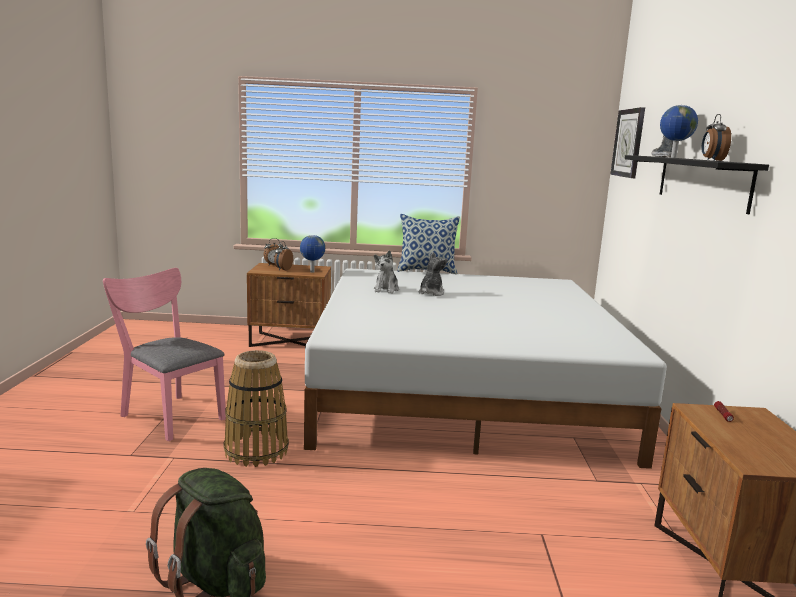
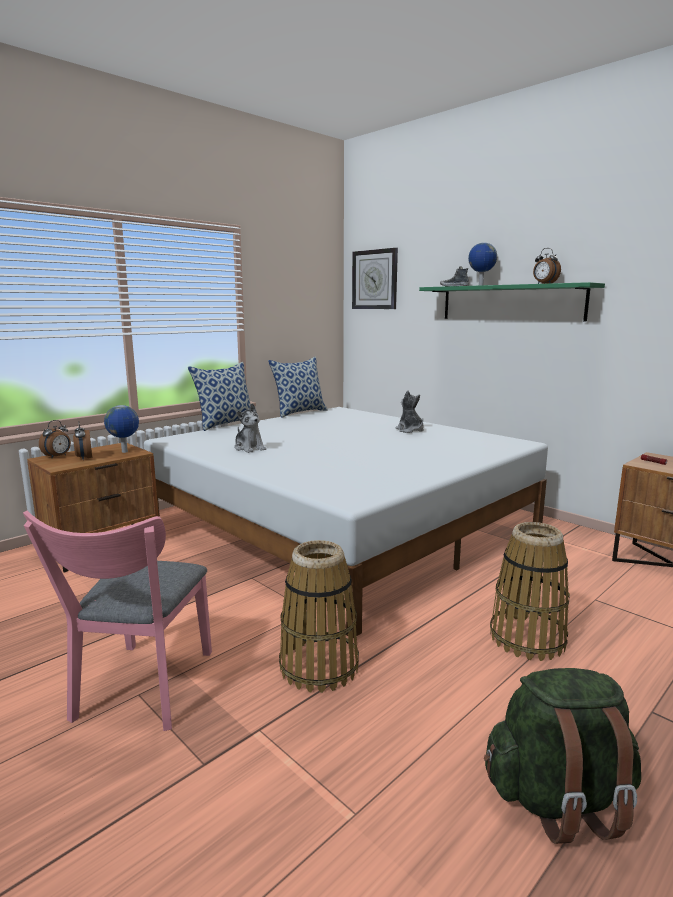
camera: 45 degrees left, 0 degrees up
pink chair [103,268,226,441] -> pink chair turned 75 degrees counterclockwise [23,511,212,731]
plush toy [418,252,448,296] -> plush toy moved to [396,390,424,433]
black shelf [625,155,769,214] -> green shelf [419,282,605,321]
none -> pillow [268,356,328,418]
none -> basket [490,522,570,661]

